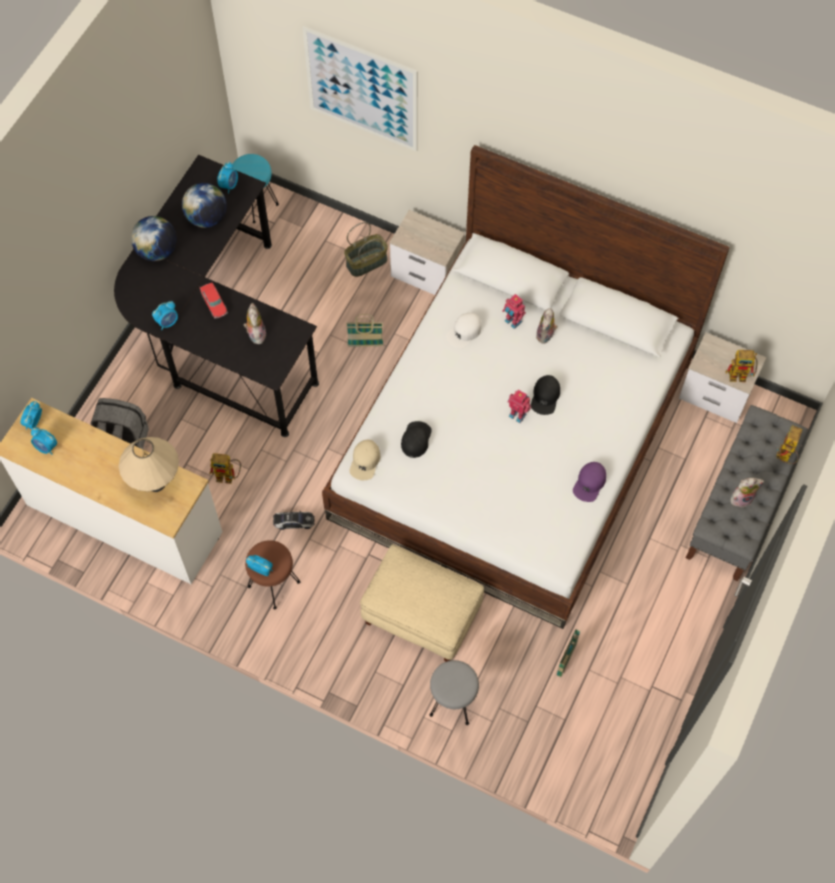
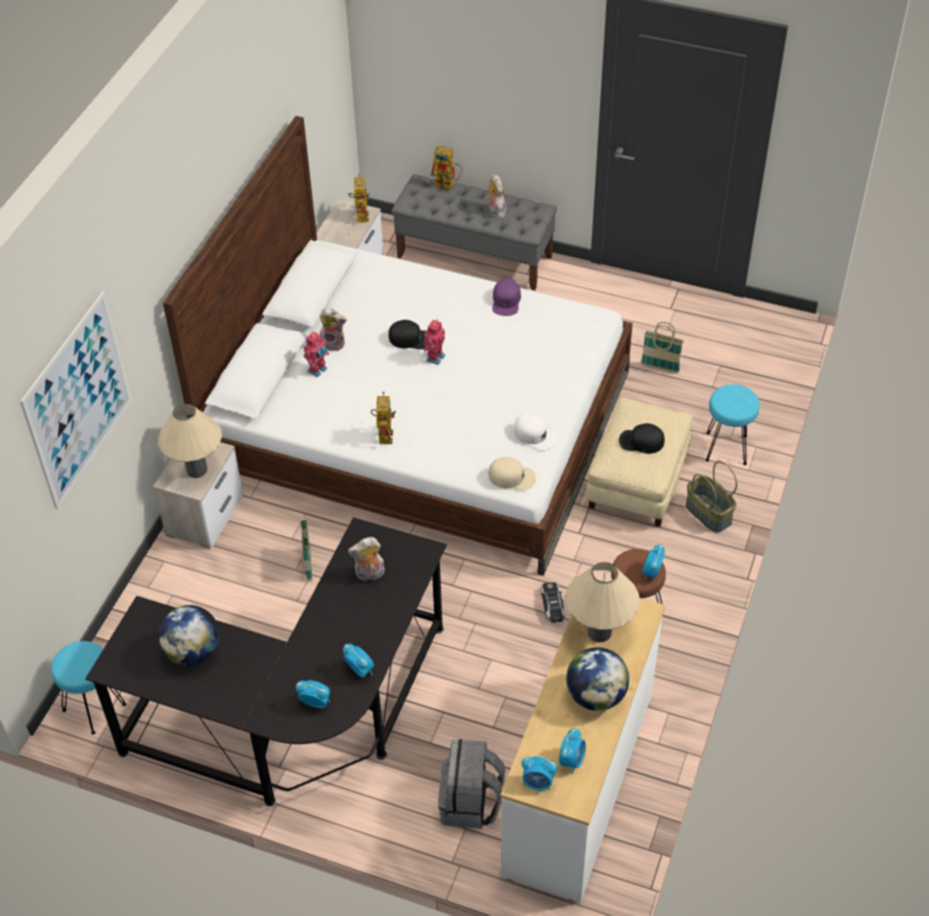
camera: 95 degrees left, 15 degrees down
globe [131,216,176,261] -> globe moved to [566,647,629,711]
toy car [200,283,228,318] -> none
toy robot [210,453,241,484] -> toy robot moved to [371,391,396,444]
alarm clock [217,162,238,194] -> alarm clock moved to [296,680,330,708]
basket [344,222,388,277] -> basket moved to [685,461,737,533]
black cap [401,421,432,458] -> black cap moved to [619,423,665,454]
grey stool [430,660,479,725] -> turquoise stool [706,384,760,465]
white cap [446,313,482,348] -> white cap moved to [514,413,557,451]
purple cap [573,462,606,502] -> purple cap turned 75 degrees clockwise [492,278,521,316]
none -> beige table lamp [158,404,222,478]

